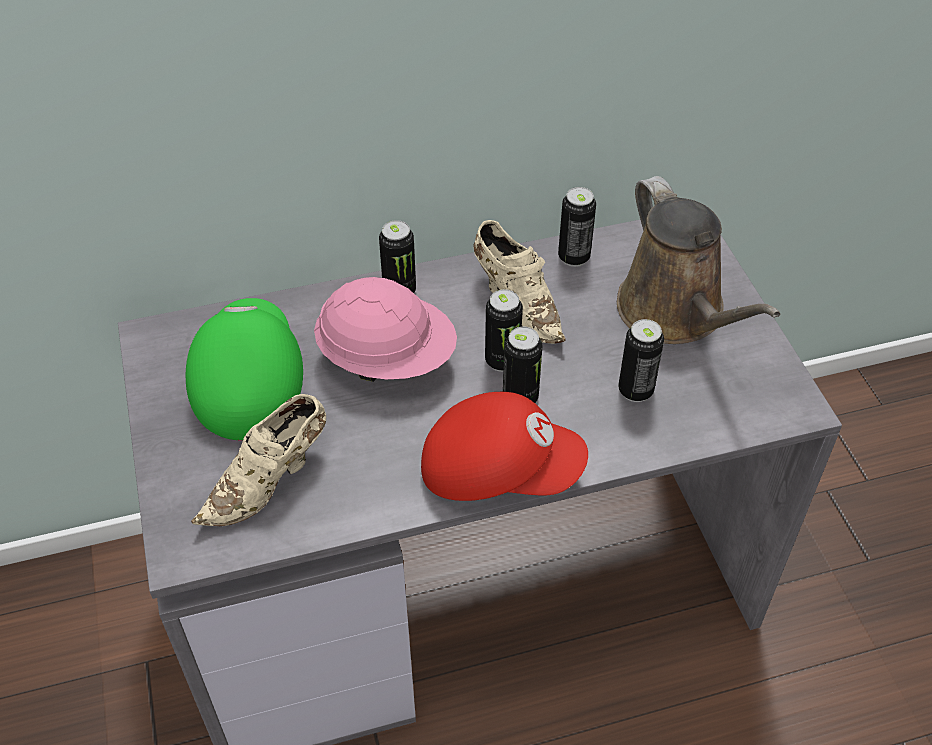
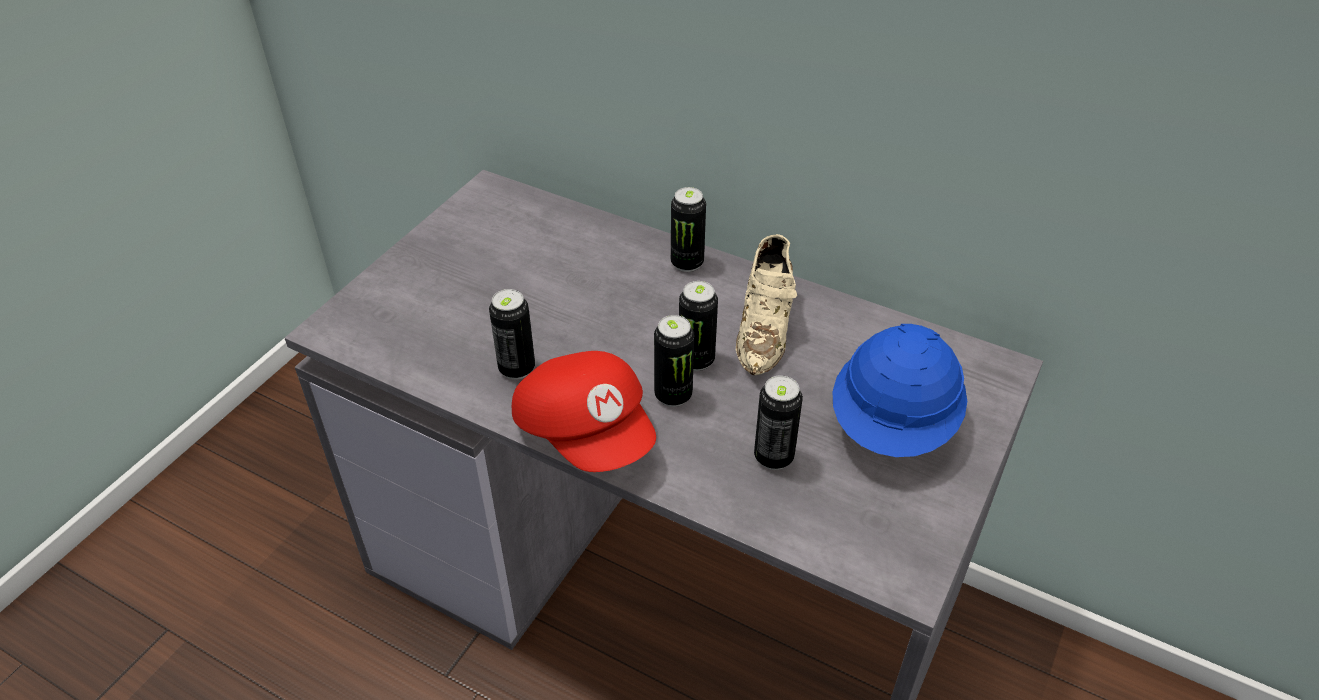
camera: 45 degrees right, 5 degrees down
green cap [186,298,303,440] -> none
beige shoe [191,394,326,526] -> none
pink hard hat [314,277,457,382] -> none
can [558,187,596,267] -> can moved to [489,289,535,380]
brown watering can [617,176,781,344] -> blue hard hat [833,324,967,457]

